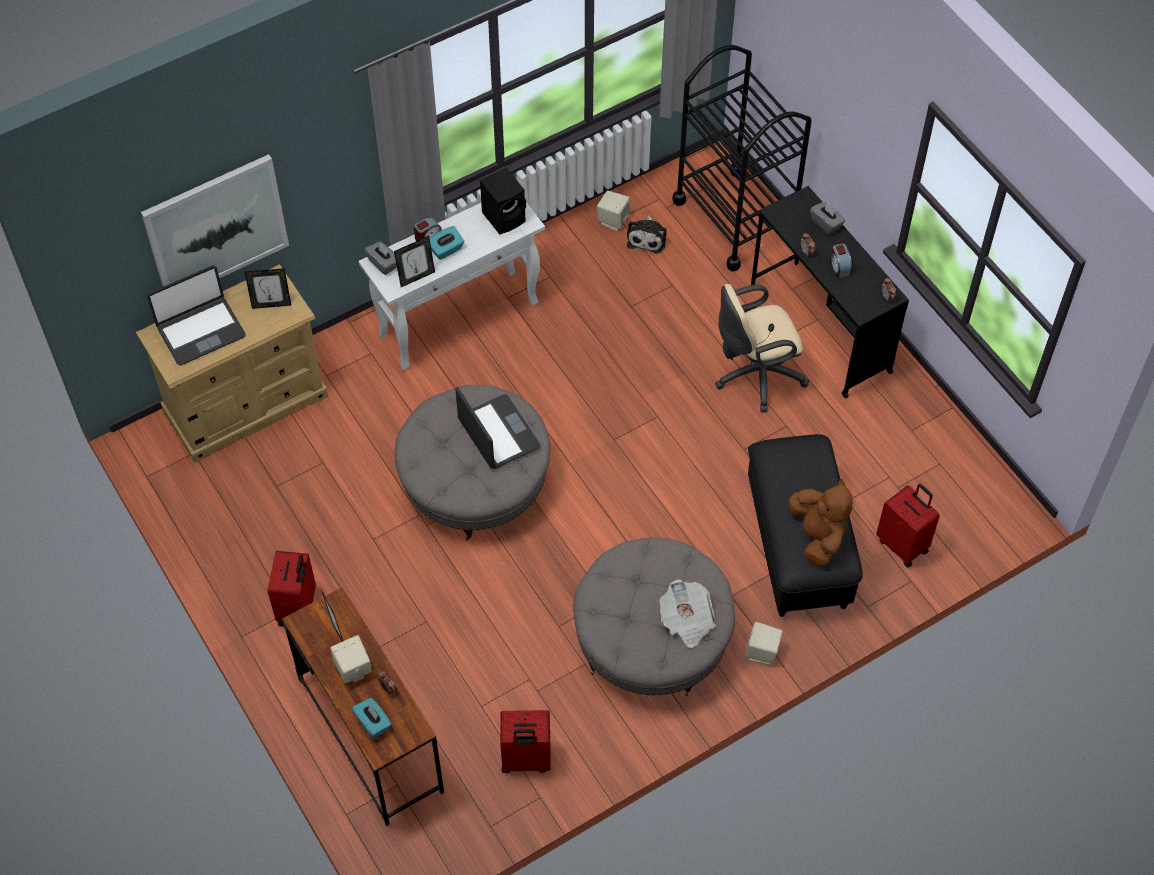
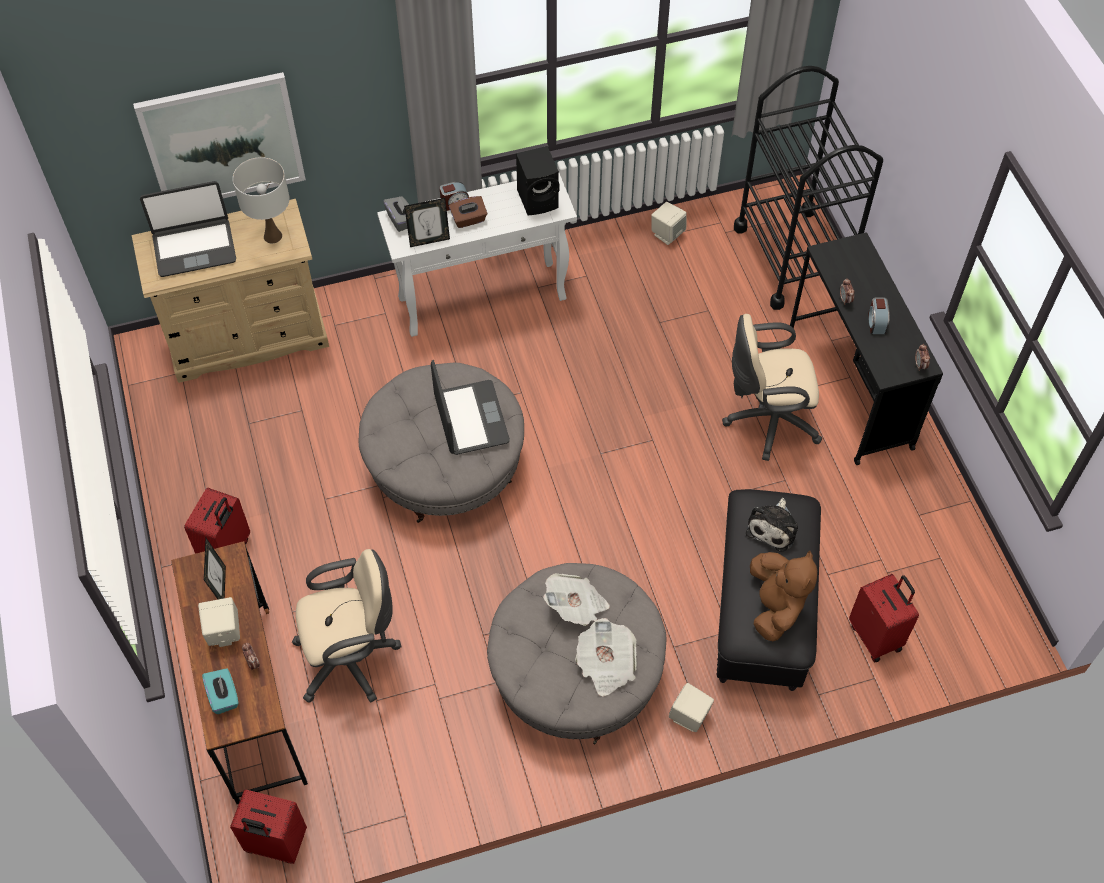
camera: 15 degrees right, 0 degrees up
picture frame [245,268,291,309] -> white table lamp [233,157,290,243]
turquoise tissue box [429,226,464,260] -> brown tissue box [449,196,487,228]
red suitcase [500,710,551,773] -> red suitcase moved to [230,790,307,864]
plush toy [627,215,666,253] -> plush toy moved to [746,498,798,552]
grey tissue box [810,202,845,235] -> none
none -> beige office chair [292,549,401,703]
none -> newspaper [543,573,609,626]

